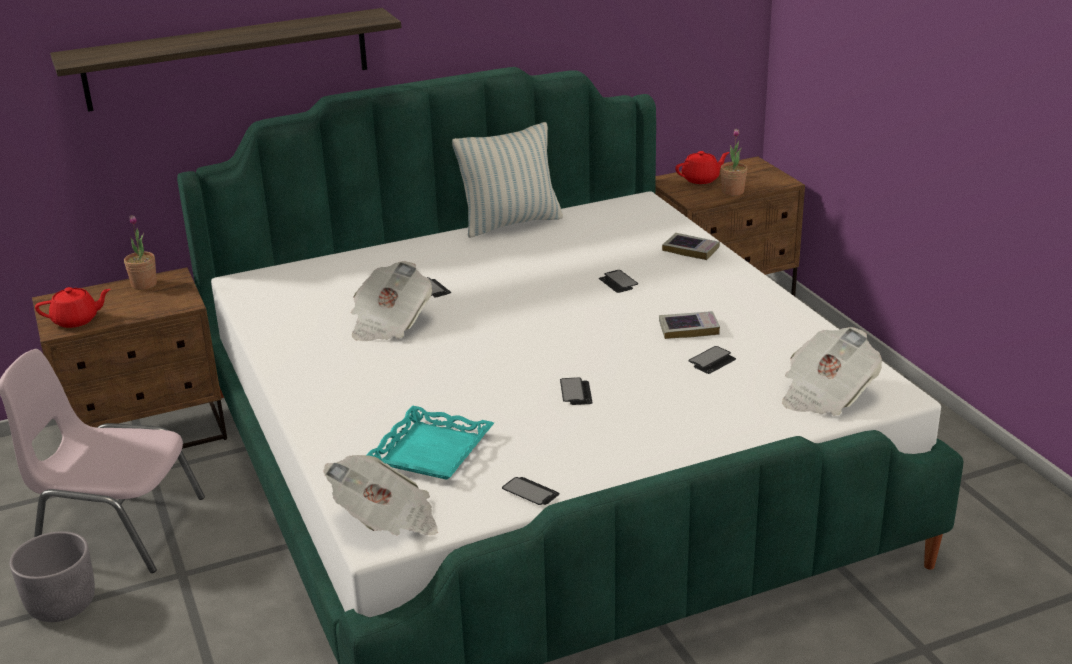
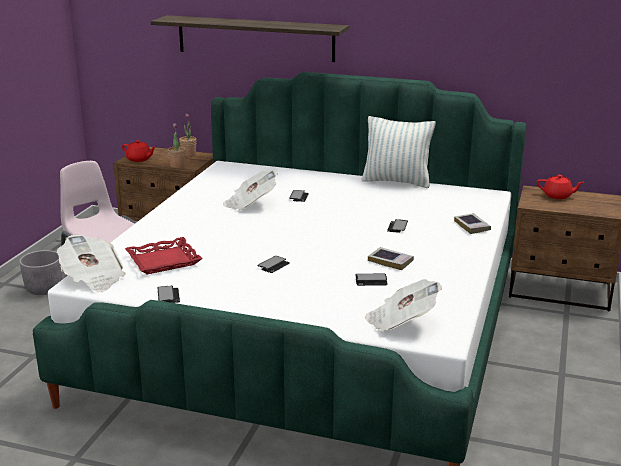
camera: 40 degrees right, 5 degrees down
turquoise tray [367,406,494,480] -> red tray [125,237,203,274]
potted plant [720,128,747,196] -> potted plant moved to [168,123,186,168]

